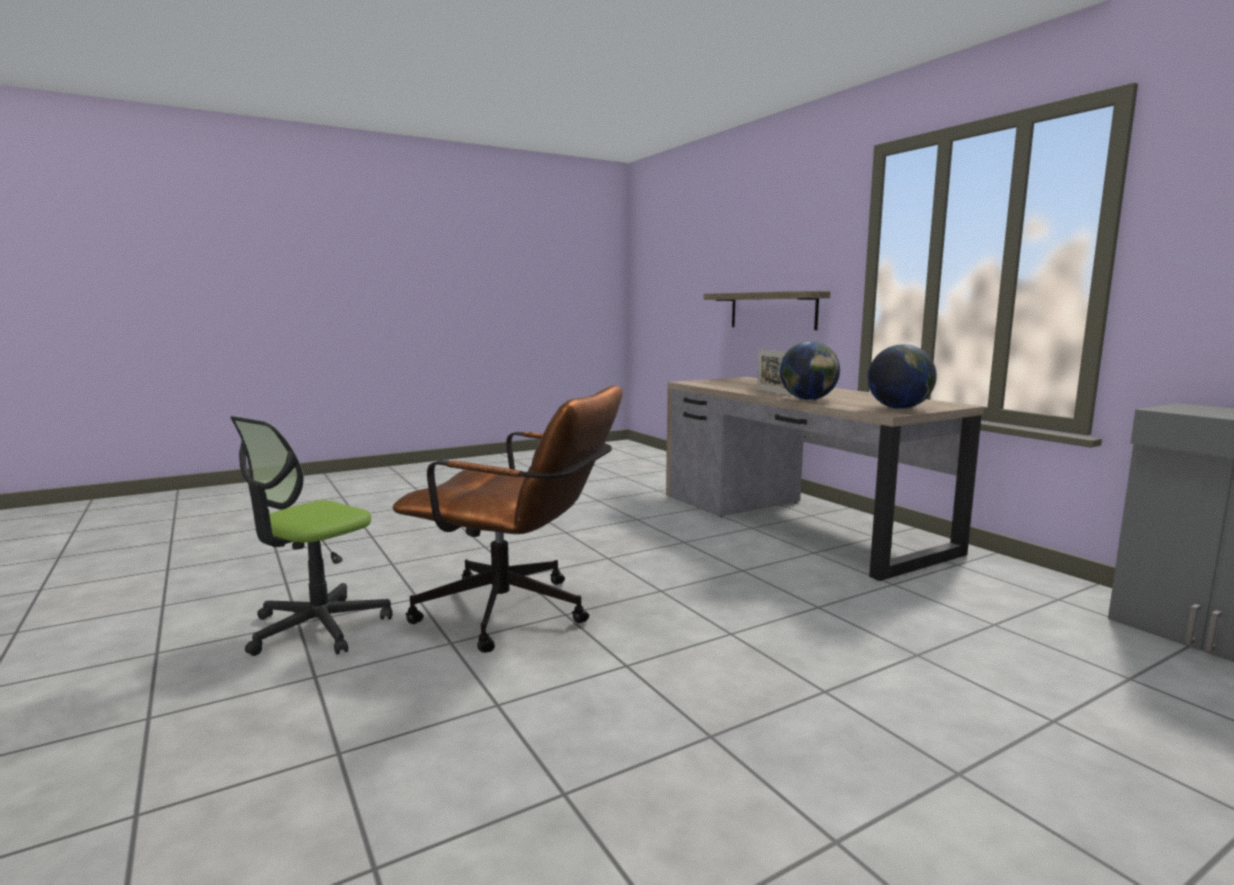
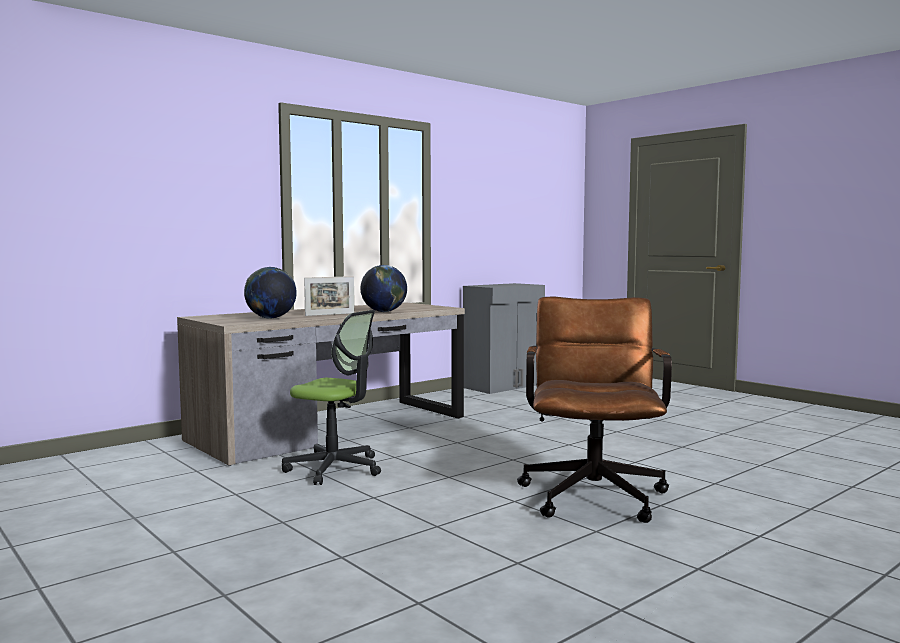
camera: 100 degrees left, 5 degrees down
office chair [230,416,393,656] -> office chair moved to [282,310,381,485]
shelf [704,291,830,330] -> none
globe [868,344,937,409] -> globe moved to [244,267,297,319]

